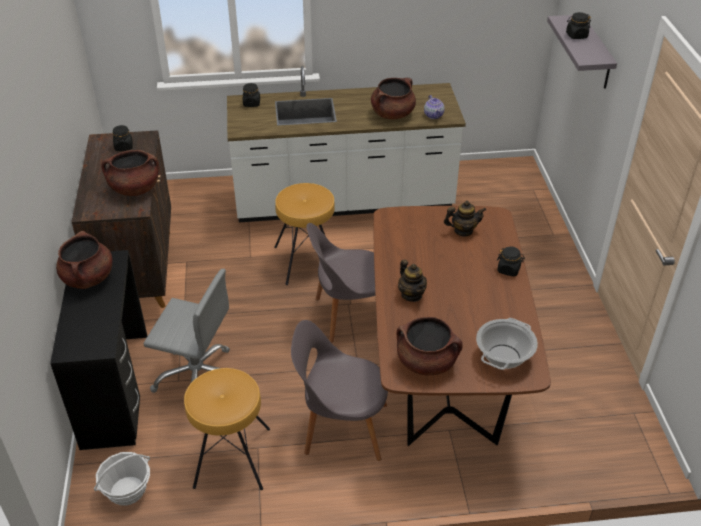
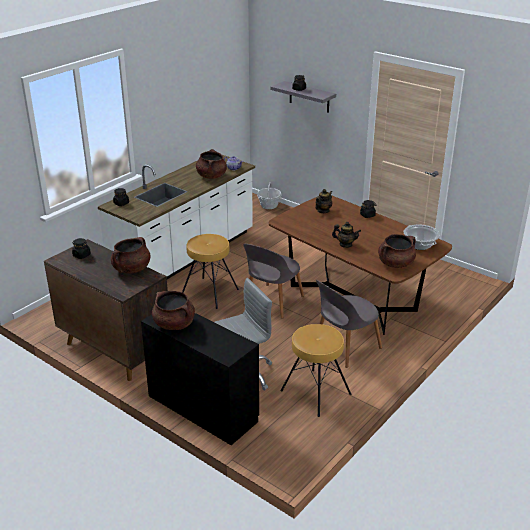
camera: 45 degrees left, 10 degrees down
basket [94,452,150,505] -> basket moved to [257,183,282,209]

